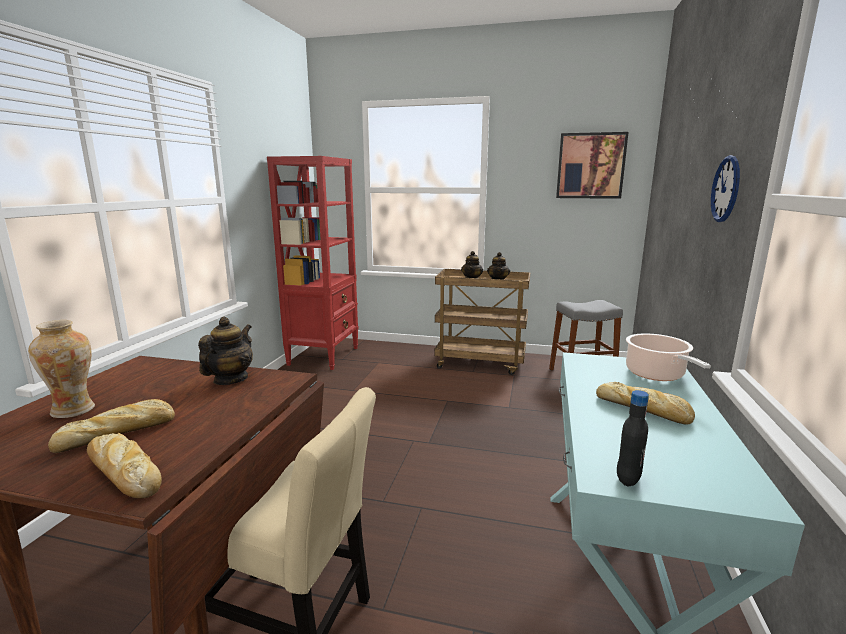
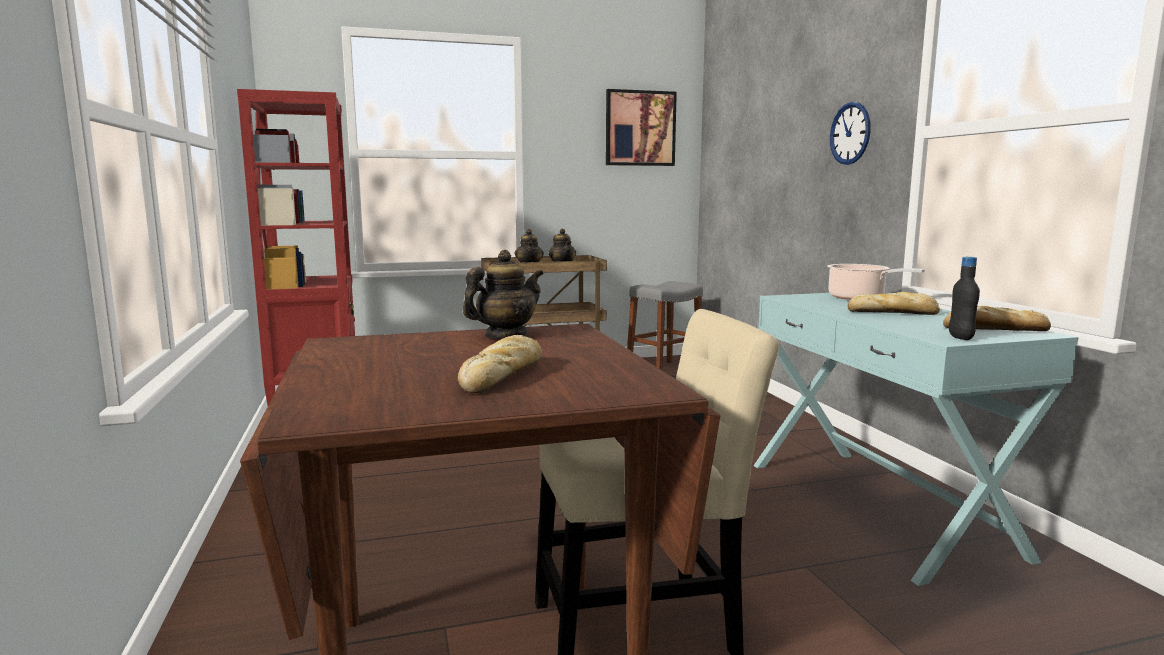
camera: 30 degrees left, 5 degrees down
vase [28,320,95,418] -> none
bread [87,433,162,499] -> bread moved to [943,306,1051,331]
teapot [198,317,253,385] -> teapot turned 60 degrees clockwise [463,250,544,338]

